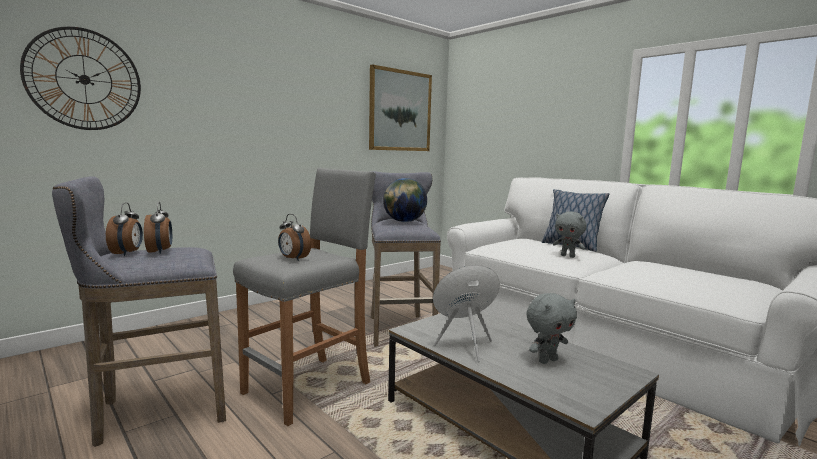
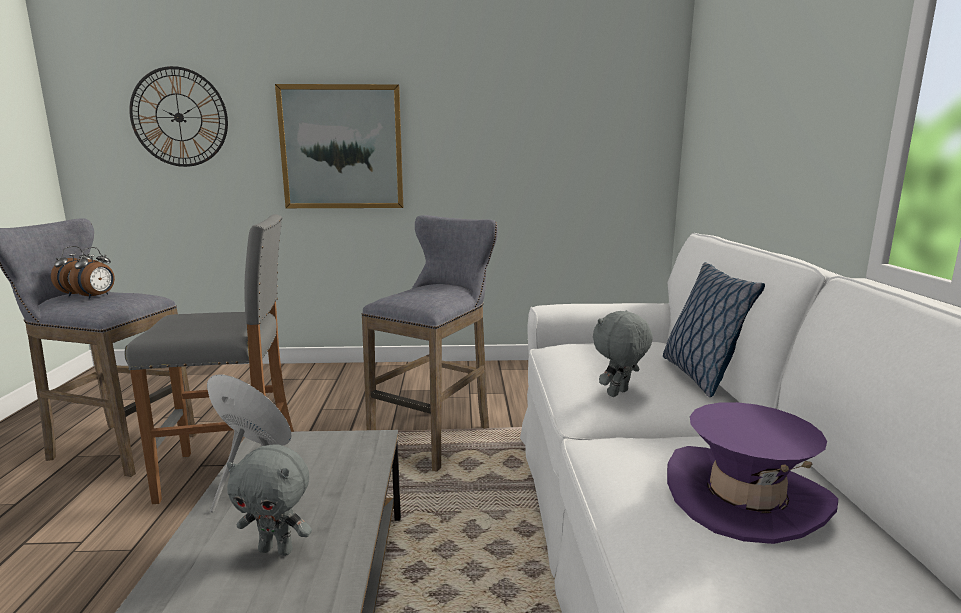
camera: 40 degrees right, 5 degrees up
alarm clock [278,214,311,261] -> none
picture [369,64,432,151] -> picture moved to [275,84,403,208]
globe [383,178,427,222] -> none
grey plush toy [553,211,587,258] -> grey plush toy turned 60 degrees clockwise [593,310,653,397]
none -> purple hat [667,402,838,544]

